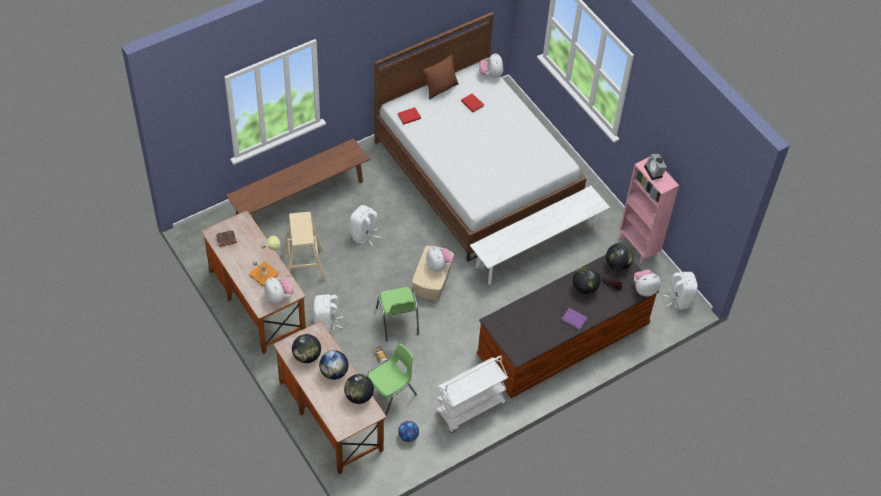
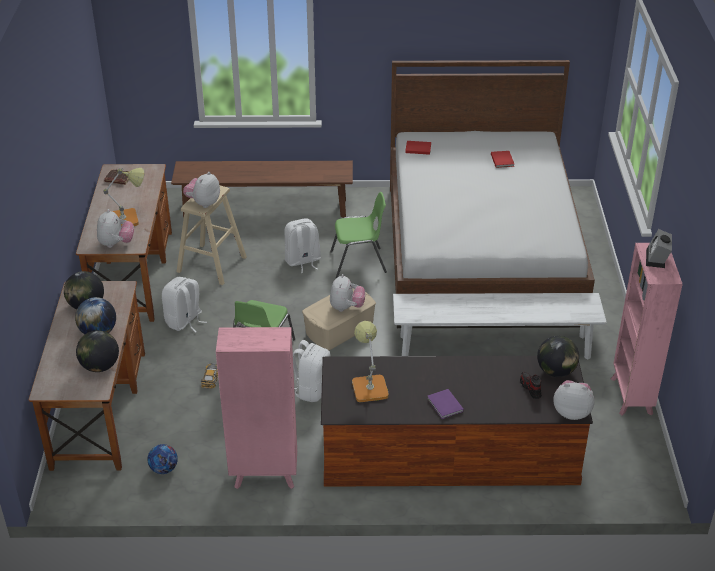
camera: 35 degrees right, 15 degrees down
green chair [367,343,417,419] -> green chair moved to [330,192,387,278]
brown pillow [423,55,459,99] -> none
white cart [436,356,508,433] -> pink bookcase [216,327,297,489]
plush toy [479,53,503,78] -> plush toy moved to [183,172,220,208]
globe [573,267,601,294] -> none
white backpack [663,272,698,310] -> white backpack moved to [293,340,331,402]
none -> table lamp [352,321,389,402]

